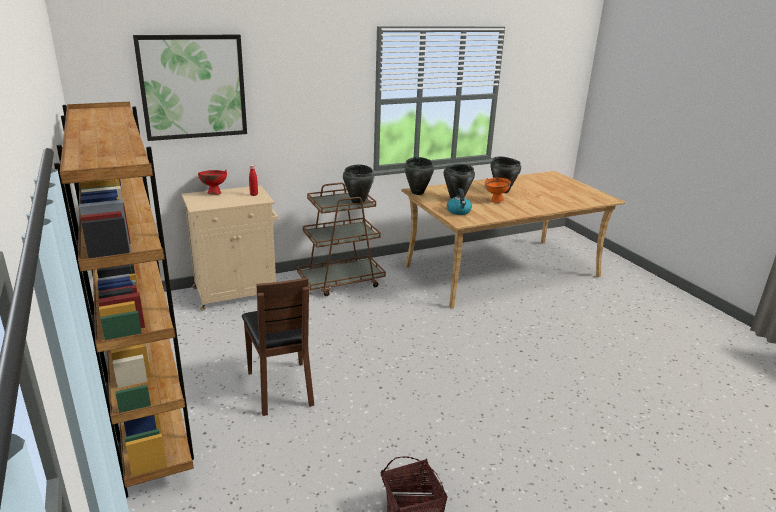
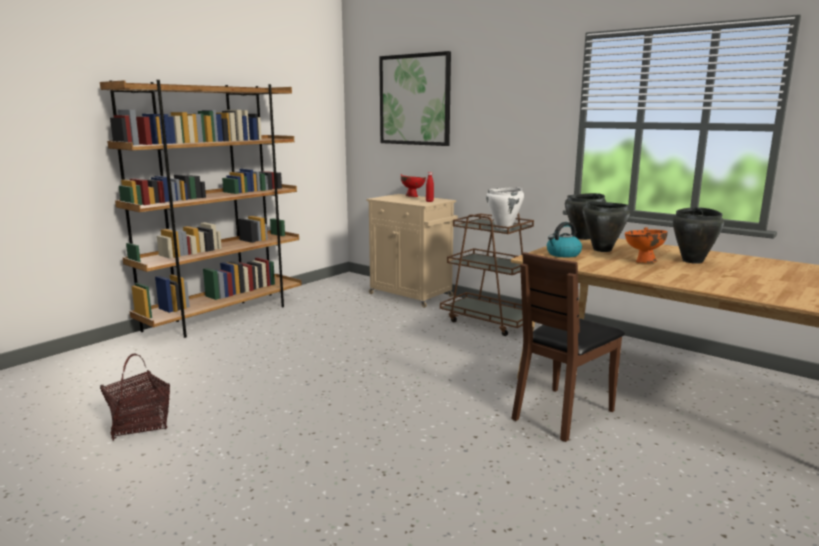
camera: 65 degrees right, 10 degrees down
brown chair [242,277,314,416] -> brown chair moved to [511,252,625,442]
black cooking pot [343,164,374,203] -> white cooking pot [486,187,524,230]

